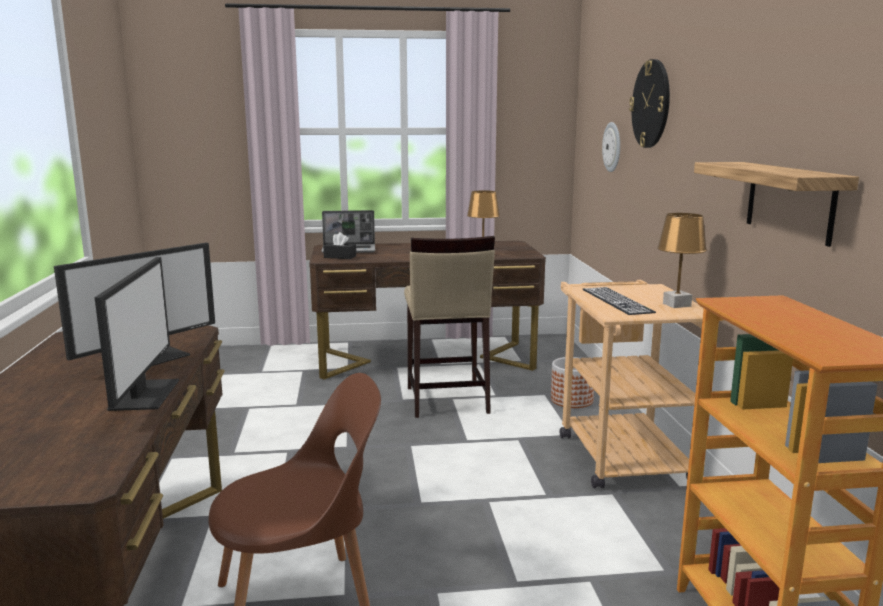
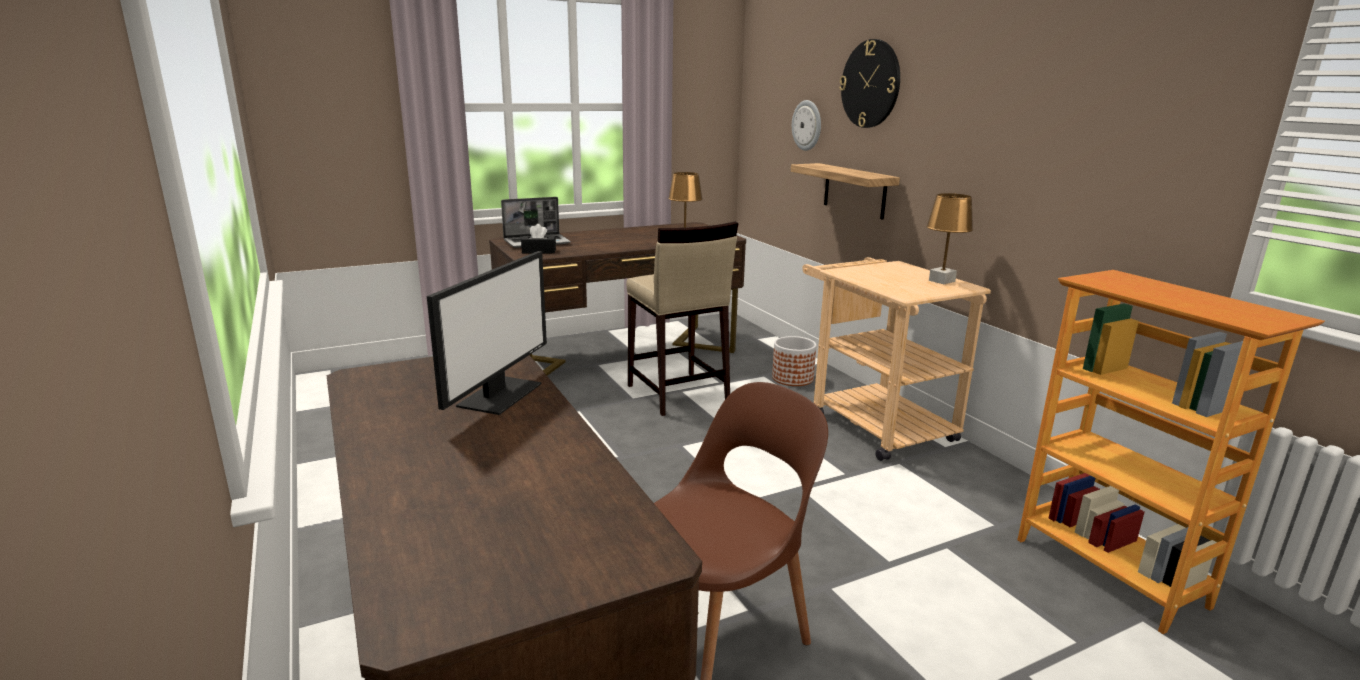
camera: 20 degrees left, 5 degrees up
monitor [95,257,179,411] -> none
keyboard [583,287,656,315] -> none
shelf [694,162,859,247] -> shelf moved to [791,163,900,220]

